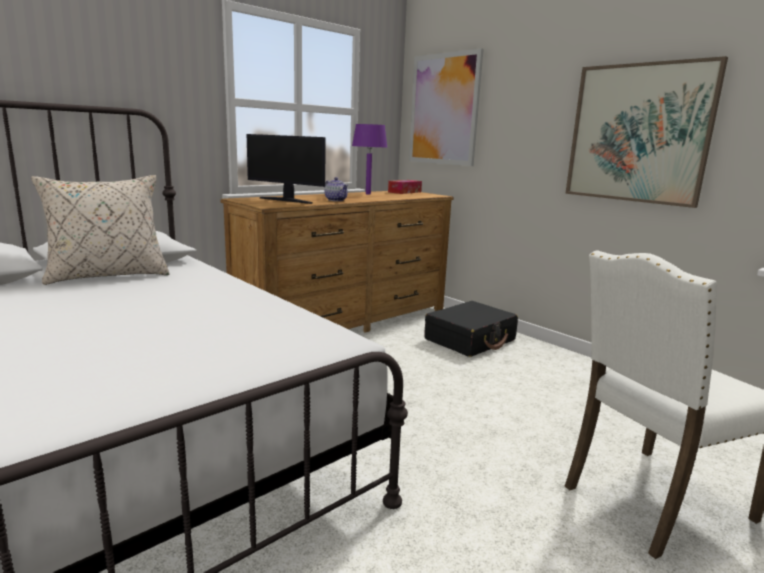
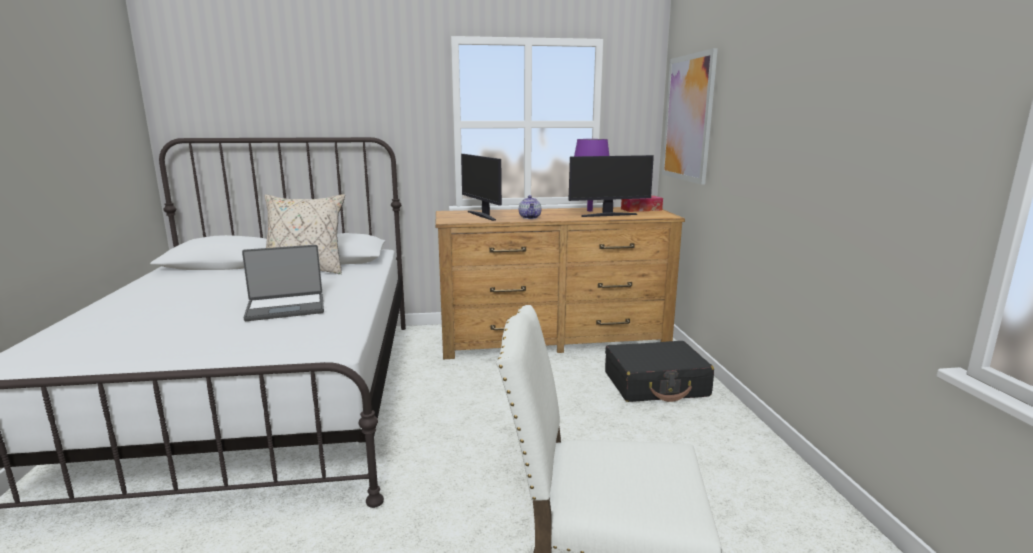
camera: 35 degrees right, 0 degrees up
picture [565,56,728,208] -> none
none -> laptop [242,245,324,321]
none -> monitor [568,155,654,217]

